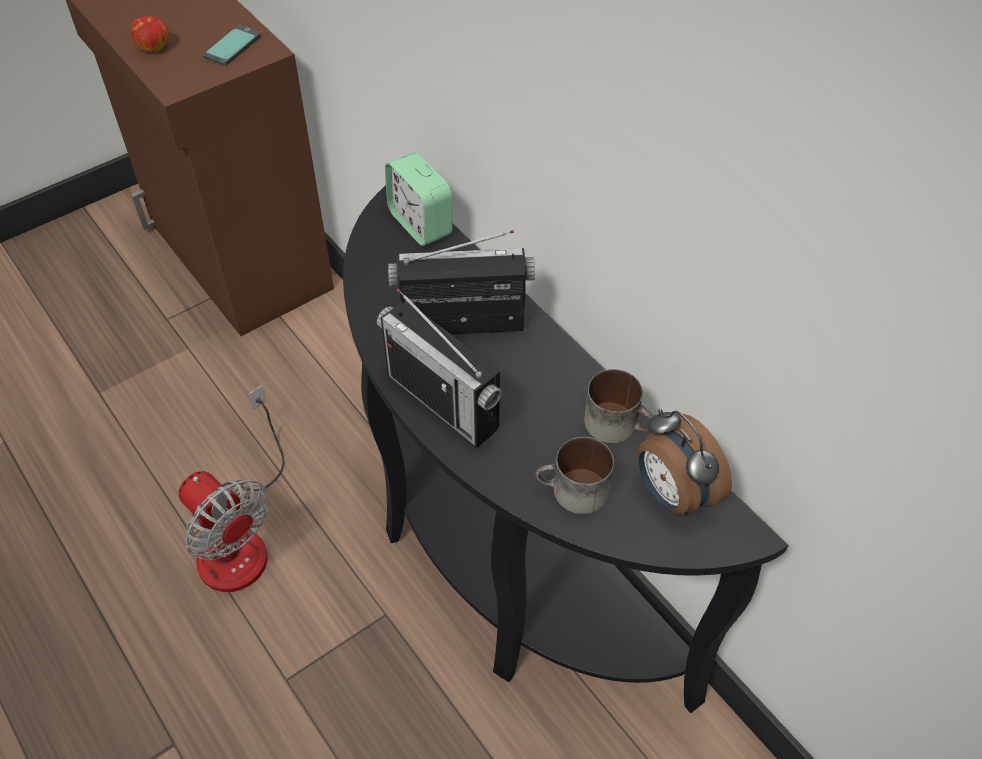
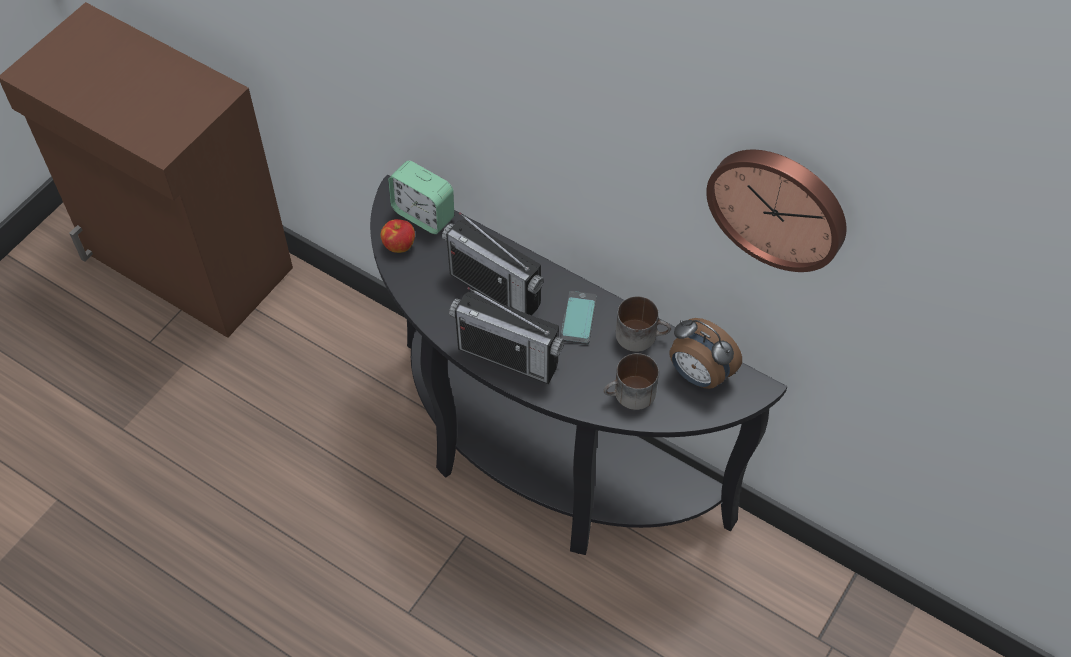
camera: 20 degrees left, 5 degrees up
apple [131,16,168,53] -> apple moved to [380,219,415,253]
fan [179,385,285,592] -> none
phone [203,25,261,66] -> phone moved to [561,291,597,345]
radio [388,230,535,334] -> radio turned 120 degrees counterclockwise [442,212,544,315]
none -> wall clock [706,150,847,272]

